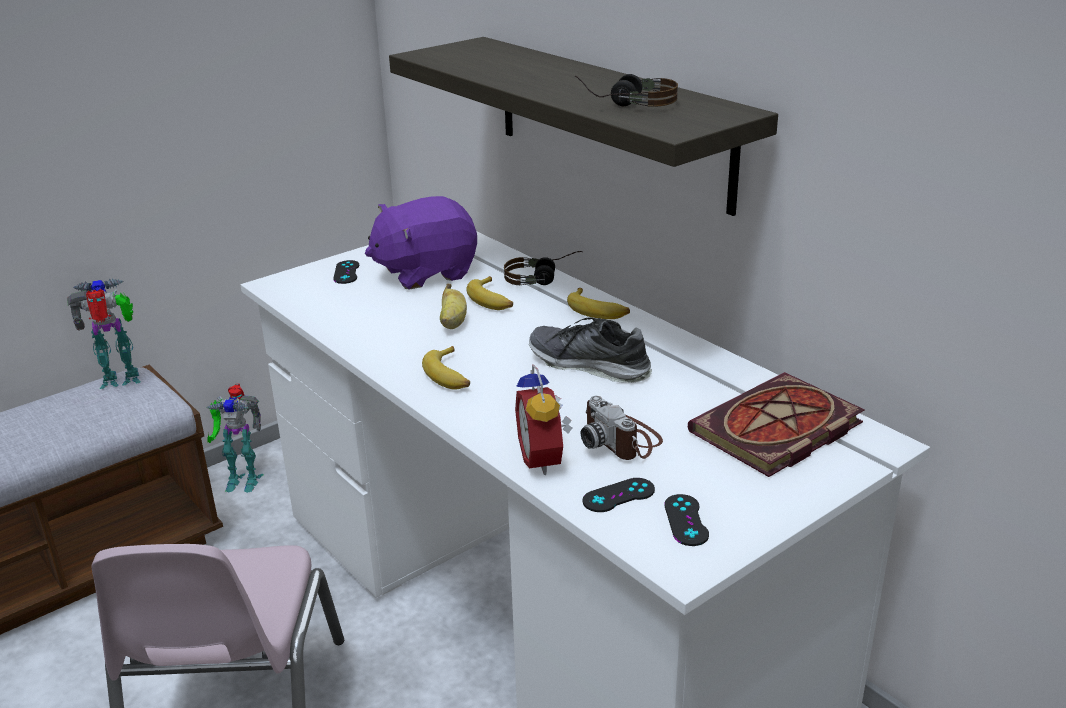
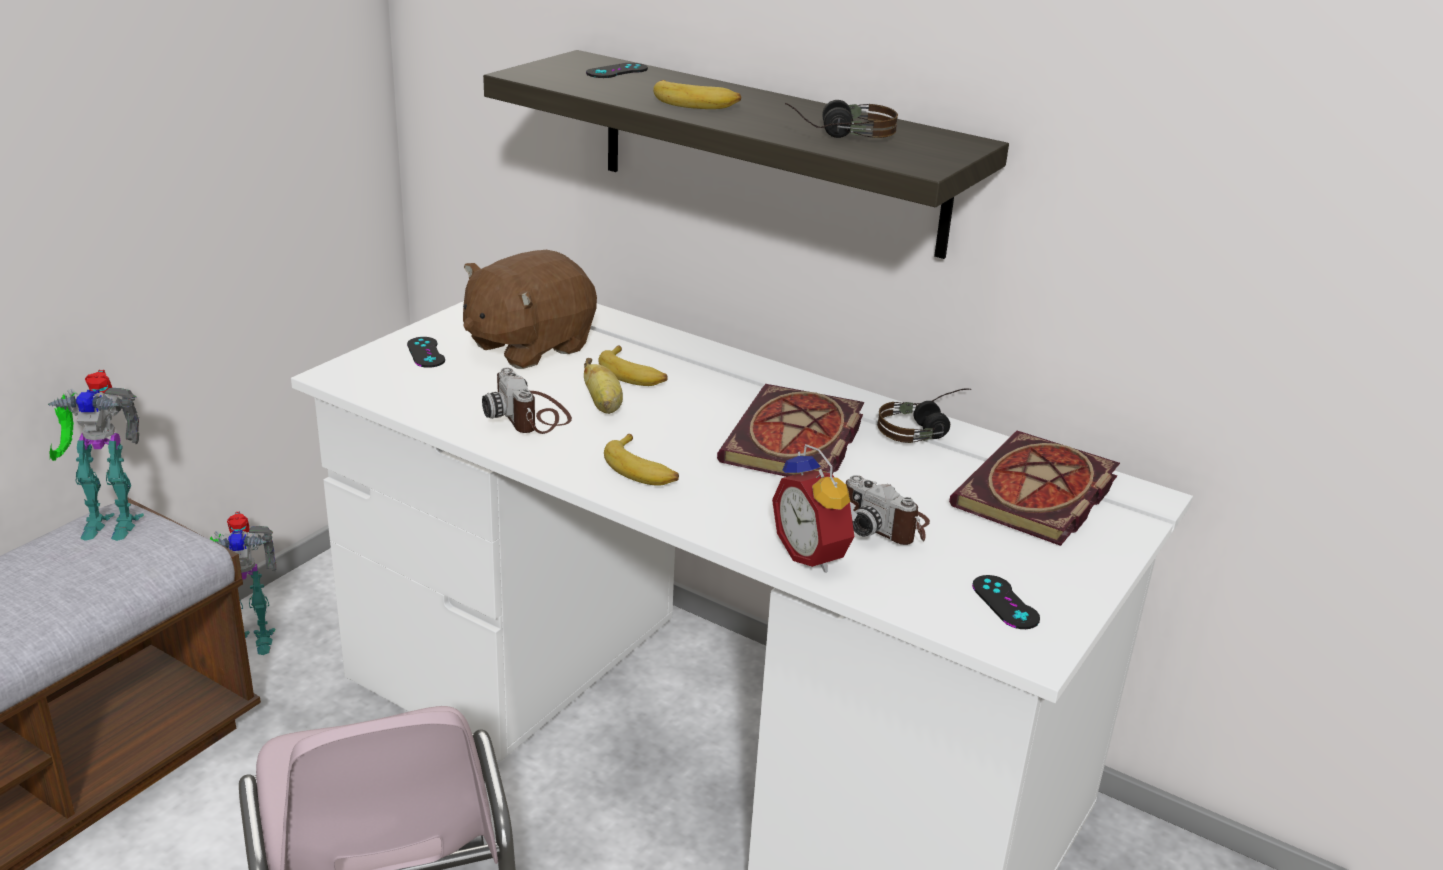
camera: 20 degrees left, 0 degrees up
toy robot [67,278,140,389] -> toy robot turned 150 degrees counterclockwise [48,370,144,541]
purple plush toy [365,196,477,289] -> brown plush toy [463,250,597,369]
headphones [504,251,583,285] -> headphones moved to [877,388,971,443]
shoe [529,318,652,383] -> book [717,384,864,477]
banana [567,288,630,319] -> banana moved to [653,80,741,109]
black game controller [583,478,655,512] -> black game controller moved to [586,63,648,78]
none -> camera [482,367,572,434]

